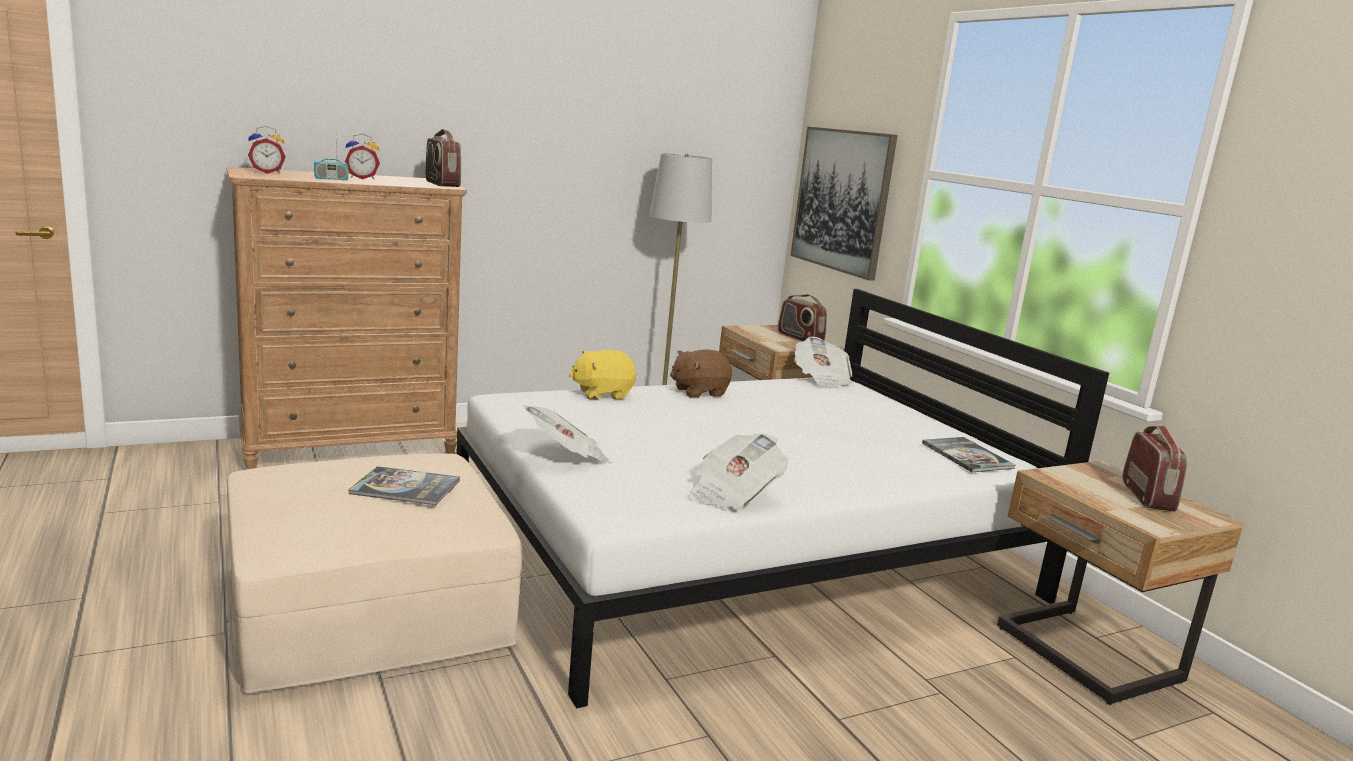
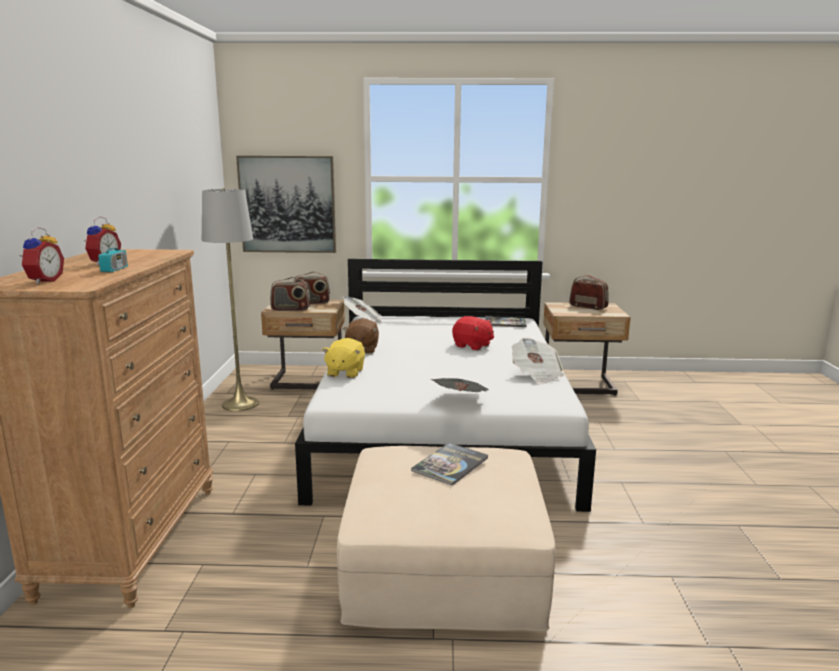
camera: 60 degrees left, 0 degrees up
radio [426,129,461,187] -> radio moved to [270,277,310,311]
none -> red plush toy [452,316,494,351]

